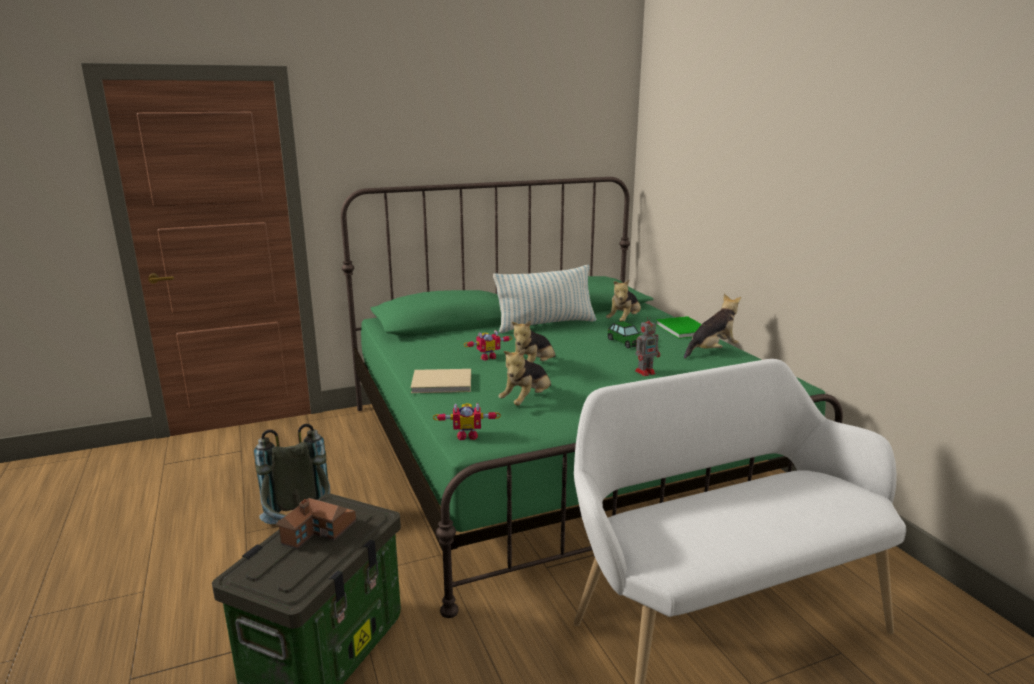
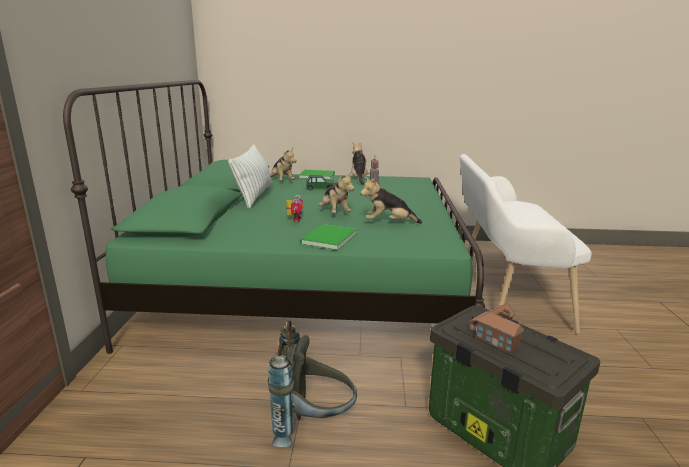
camera: 65 degrees left, 0 degrees up
beige book [411,369,471,393] -> green book [300,224,357,250]
toy robot [433,403,501,440] -> none
plush toy [498,349,551,405] -> plush toy turned 120 degrees clockwise [360,177,422,224]

